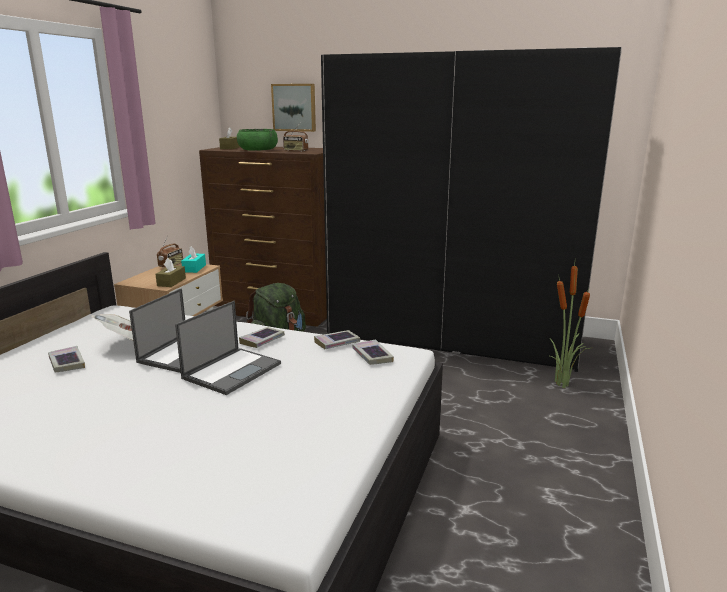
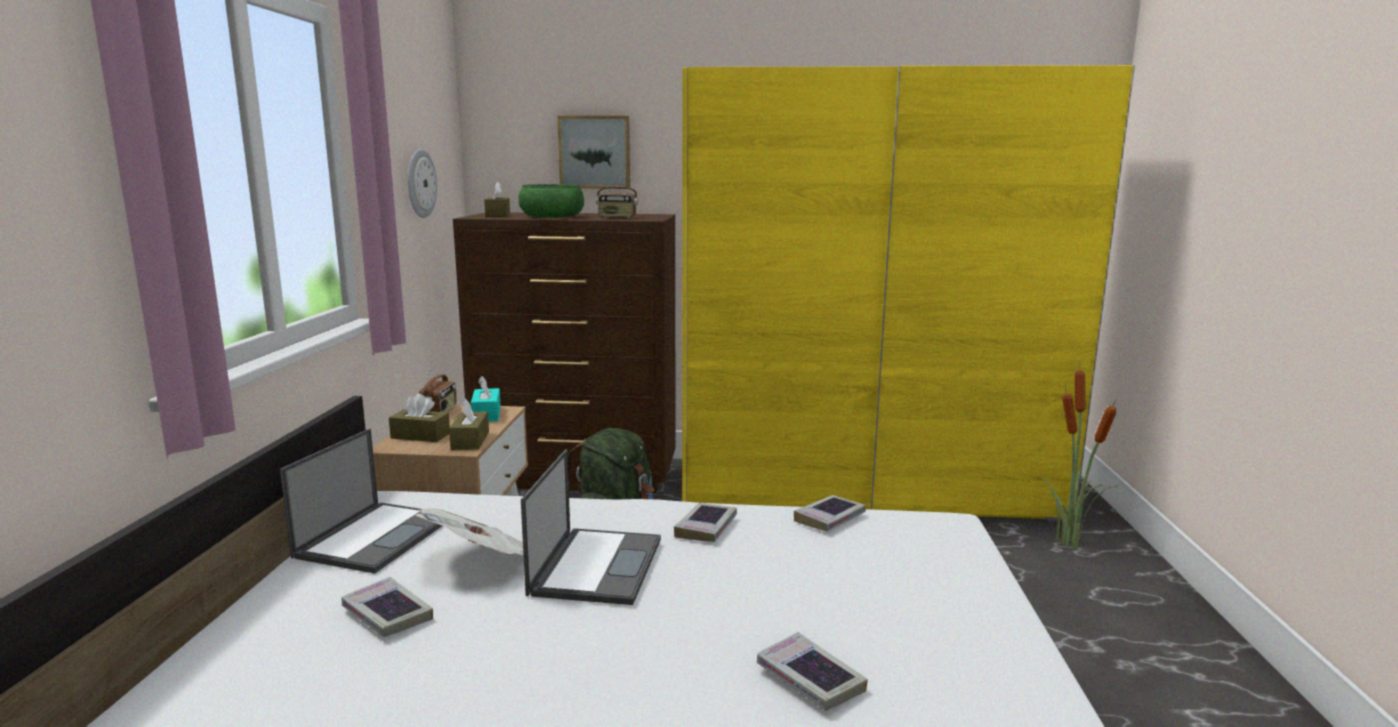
camera: 15 degrees left, 5 degrees down
laptop [175,301,281,395] -> laptop moved to [280,428,442,574]
black wardrobe [321,47,622,372] -> yellow wardrobe [682,65,1135,521]
book [353,339,394,365] -> book moved to [757,632,868,711]
none -> brown tissue box [389,394,450,442]
none -> wall clock [408,149,437,218]

